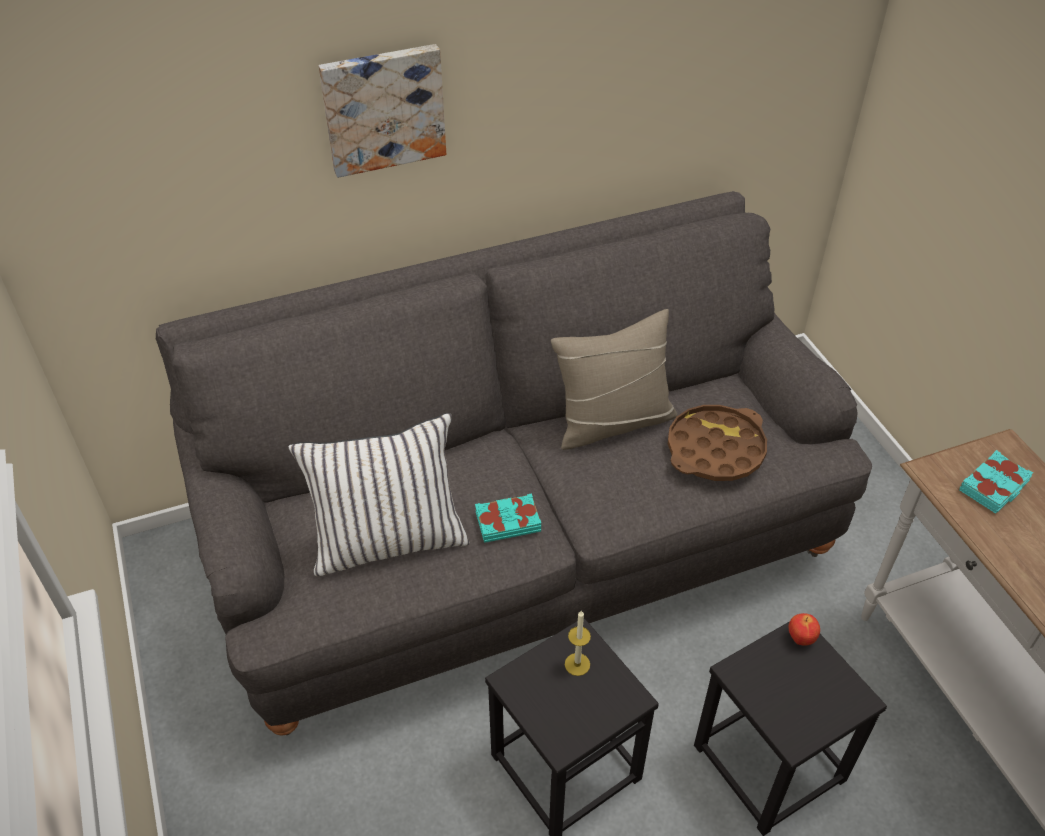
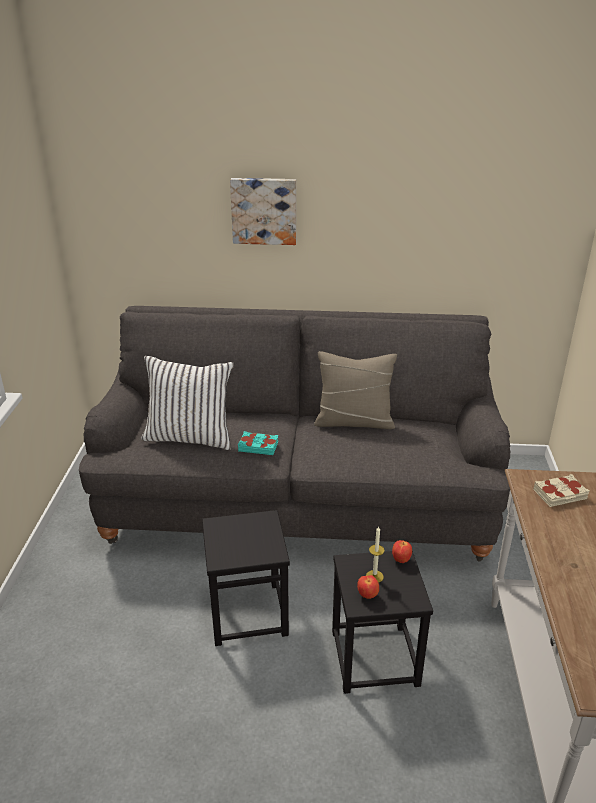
camera: 25 degrees right, 15 degrees down
candle [565,611,591,676] -> candle moved to [366,526,384,583]
brown tray [668,405,767,481] -> none
turquoise book [959,450,1033,514] -> beige book [533,474,589,507]
none -> apple [357,575,379,599]

